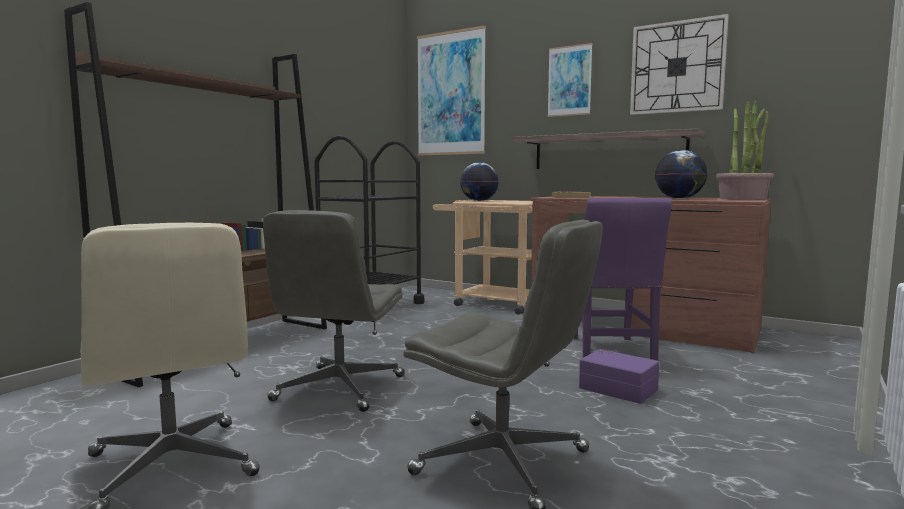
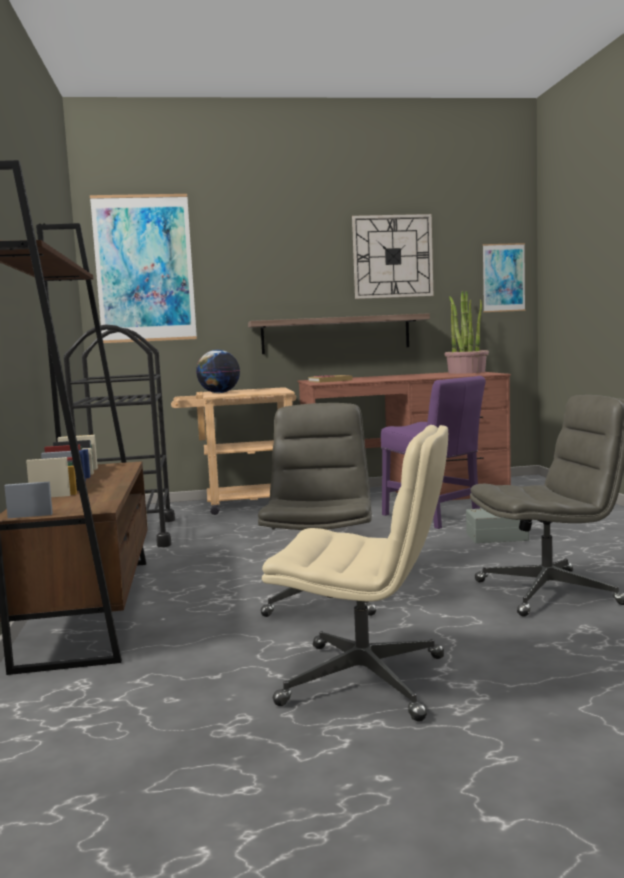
camera: 40 degrees left, 0 degrees up
grey office chair [263,210,405,412] -> grey office chair turned 150 degrees counterclockwise [258,403,376,617]
picture [548,43,593,117] -> picture moved to [483,243,525,312]
purple storage box [579,349,659,404] -> grey storage box [466,509,529,543]
globe [655,150,707,199] -> none

